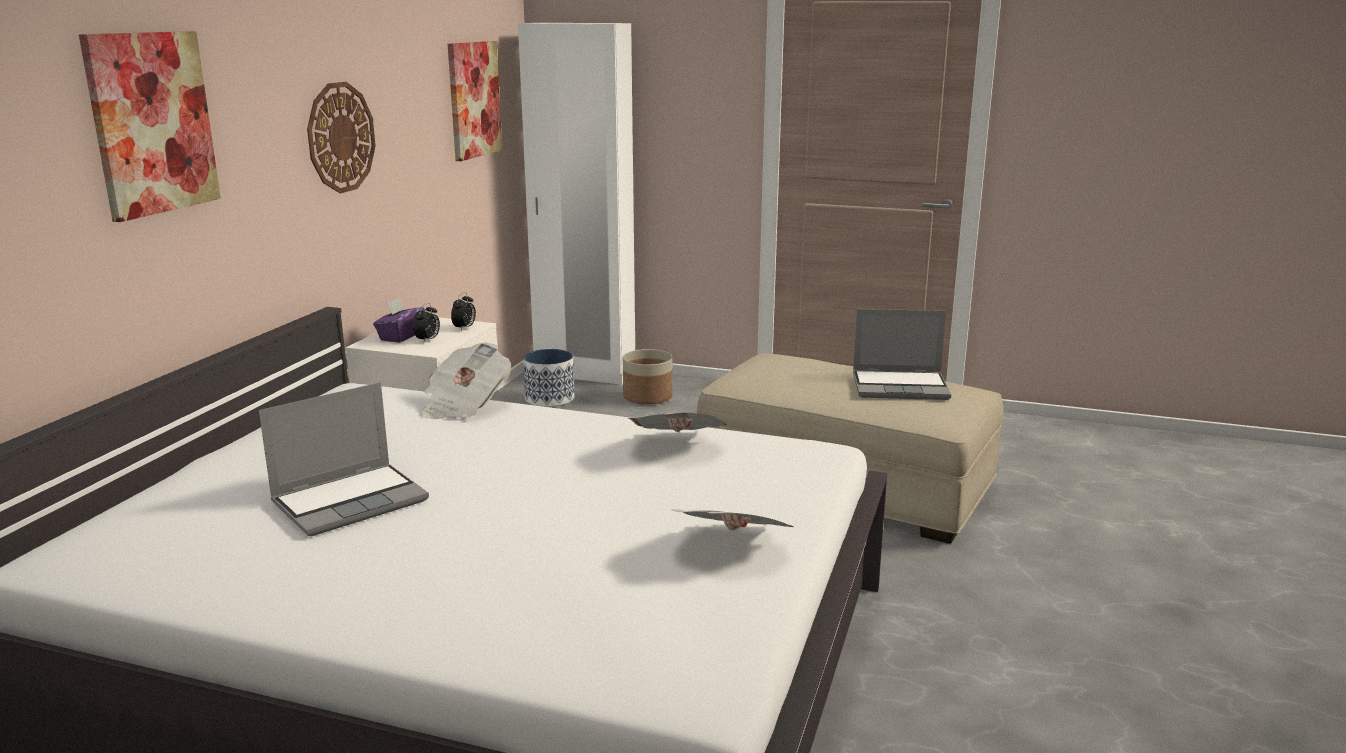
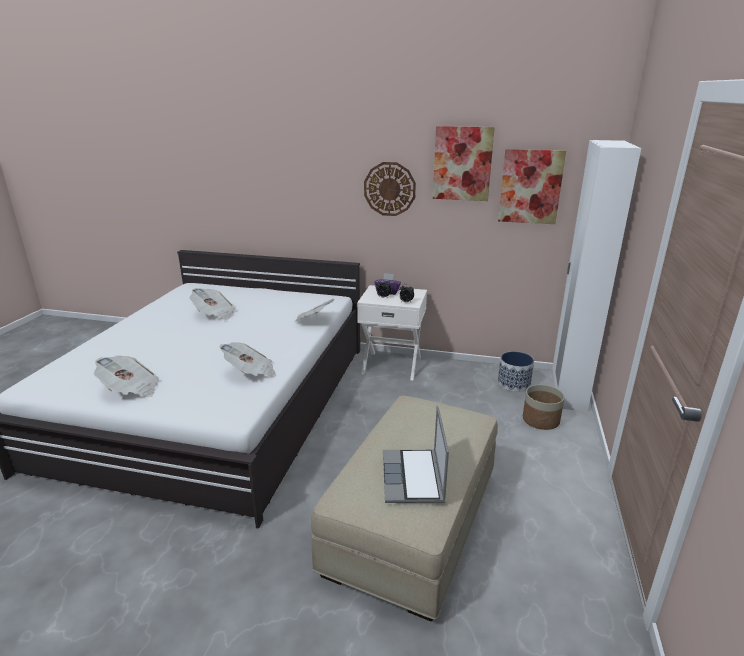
camera: 85 degrees right, 5 degrees up
picture [79,31,221,222] -> picture moved to [433,126,495,201]
laptop [259,382,429,536] -> newspaper [189,288,236,320]

